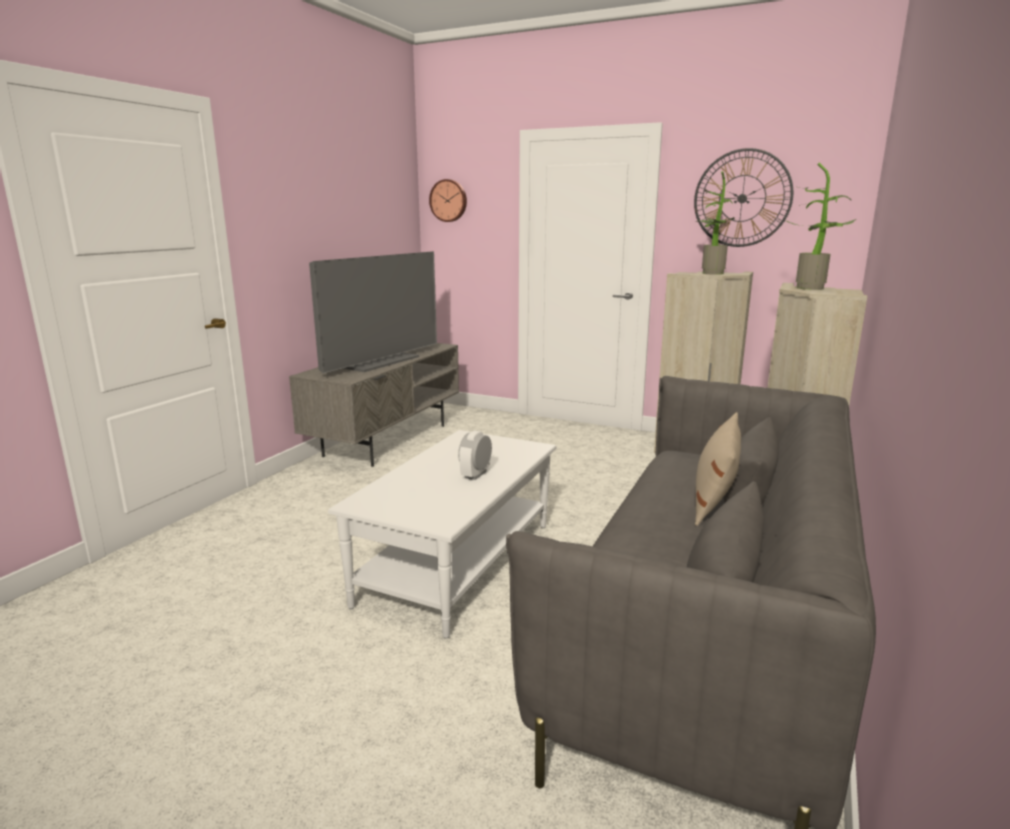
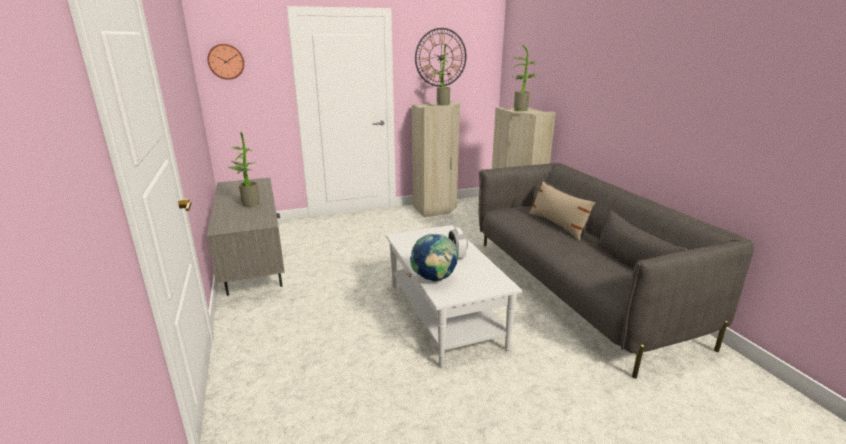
camera: 45 degrees left, 5 degrees up
television [309,251,437,373] -> potted plant [227,132,260,207]
none -> globe [410,234,459,282]

